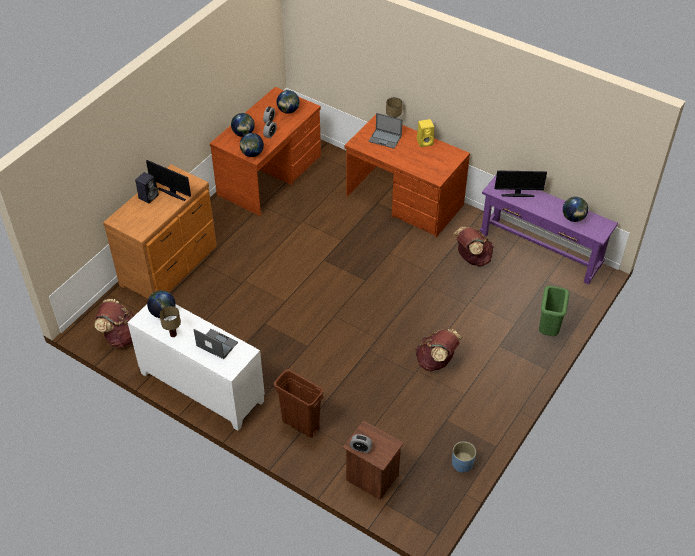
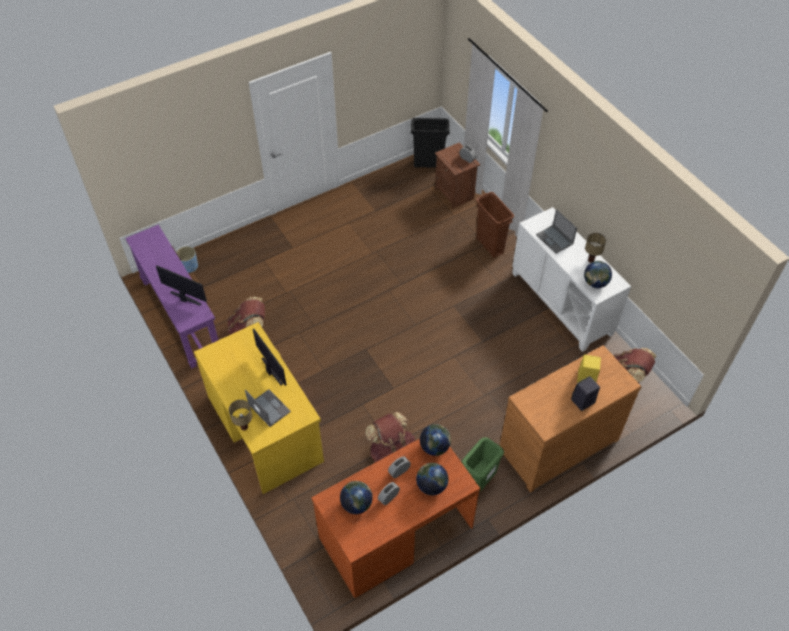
camera: 155 degrees left, 5 degrees up
monitor [146,160,191,201] -> monitor moved to [253,329,287,386]
brown desk [345,115,470,237] -> yellow desk [194,322,324,494]
brown backpack [416,329,462,372] -> brown backpack moved to [365,412,415,462]
yellow speaker [417,119,434,147] -> yellow speaker moved to [577,355,601,383]
blue planter [452,441,476,473] -> blue planter moved to [176,246,198,273]
green trash can [539,286,569,336] -> green trash can moved to [462,437,504,492]
globe [563,197,588,222] -> none
none -> black trash can [411,118,450,168]

